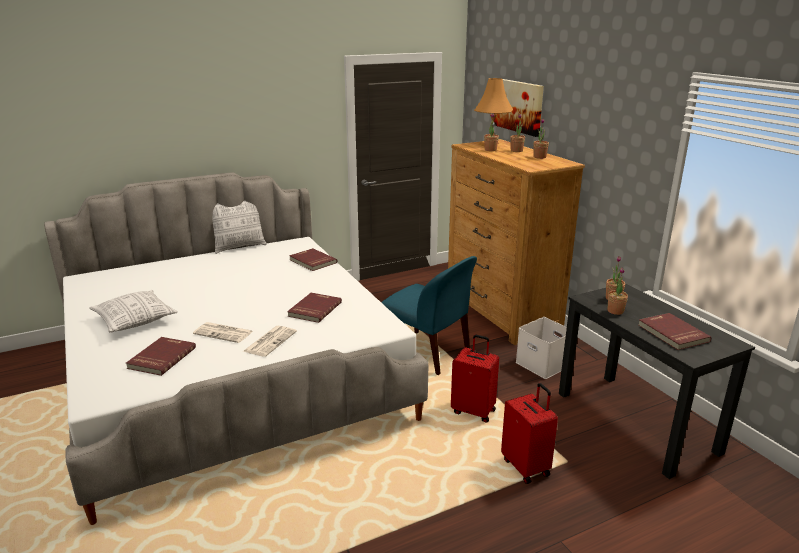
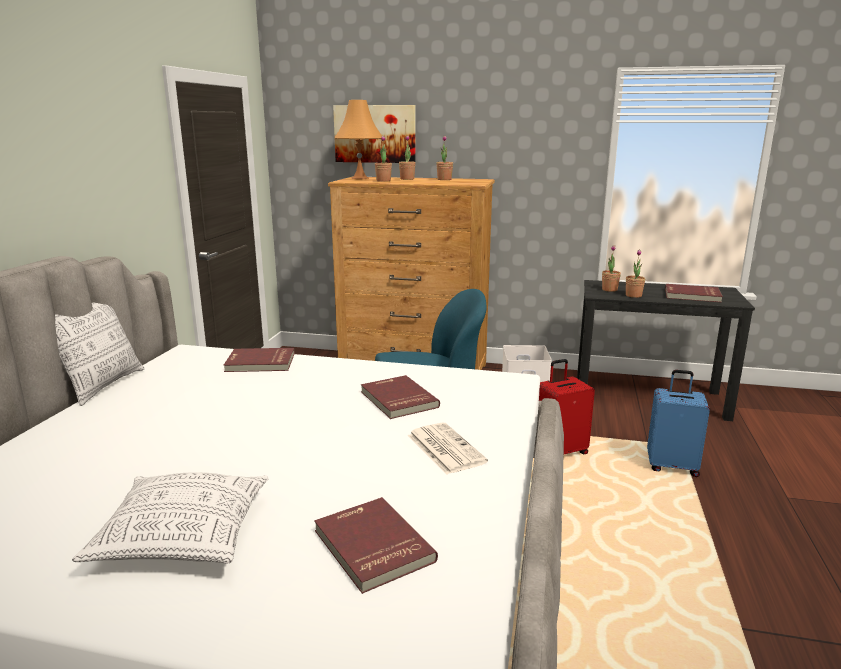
camera: 50 degrees left, 5 degrees down
newspaper [193,322,253,343] -> none
red suitcase [501,383,558,484] -> blue suitcase [647,370,710,477]

